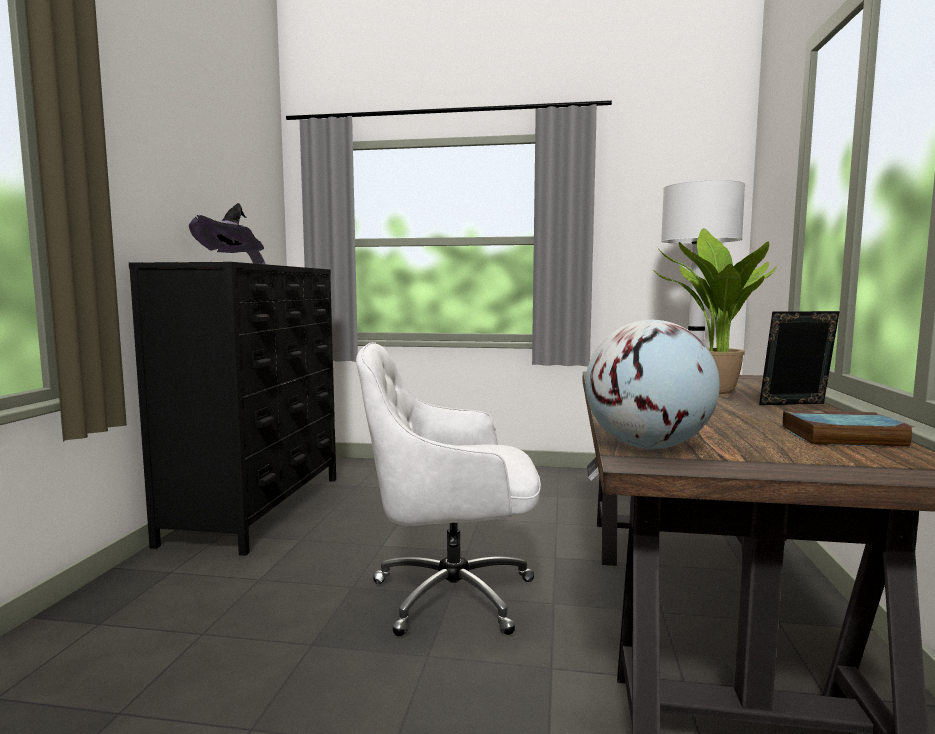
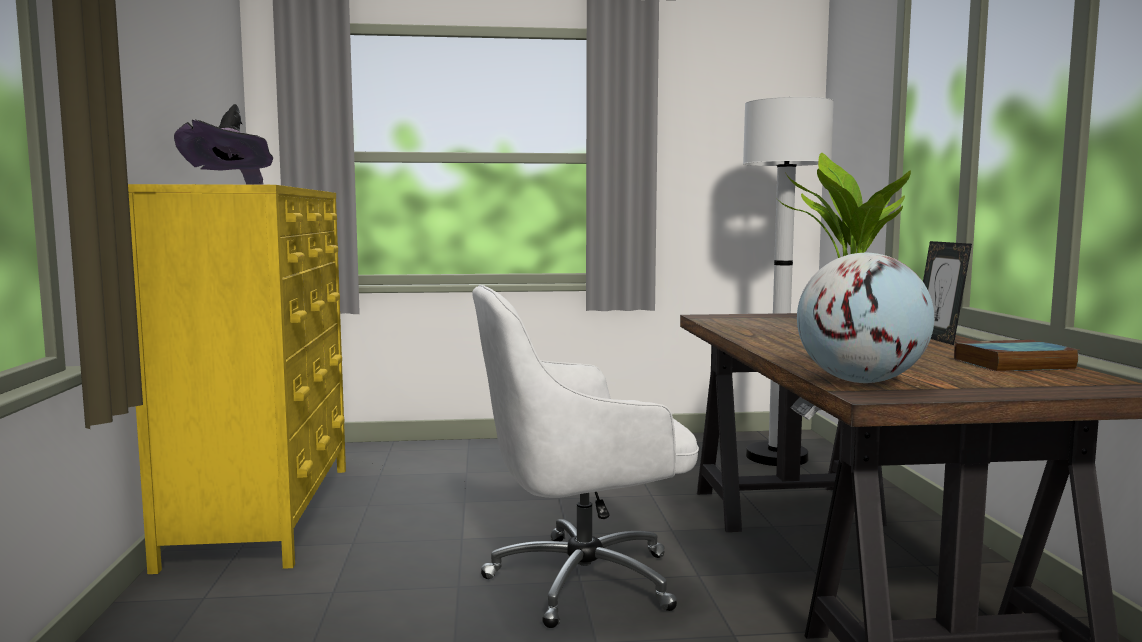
camera: 15 degrees left, 0 degrees up
black dresser [129,262,336,556] -> yellow dresser [128,184,346,574]
picture frame [759,311,840,405] -> picture frame turned 75 degrees counterclockwise [923,241,972,345]

